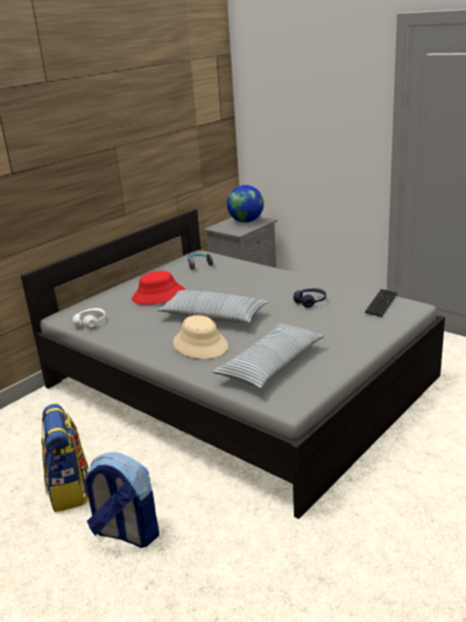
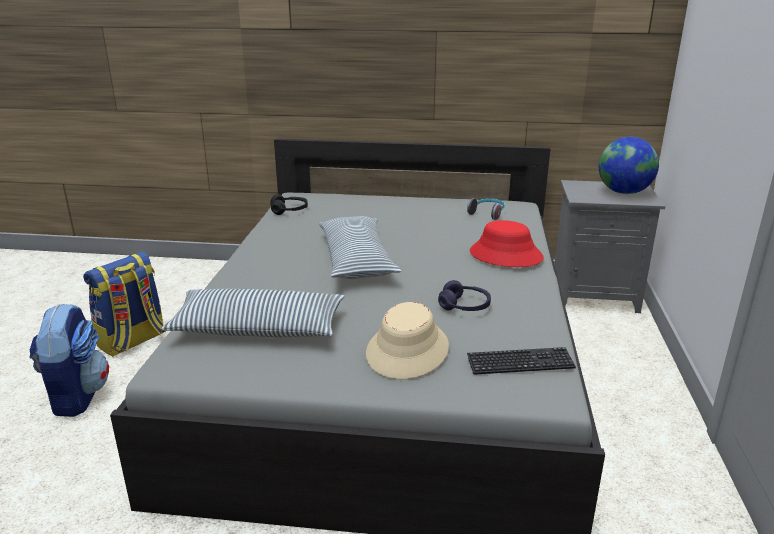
camera: 55 degrees right, 0 degrees up
white headphones [73,308,106,329] -> black headphones [270,194,308,215]
red hat [132,271,185,305] -> red hat moved to [470,220,544,267]
beige hat [173,315,228,359] -> beige hat moved to [366,302,449,379]

